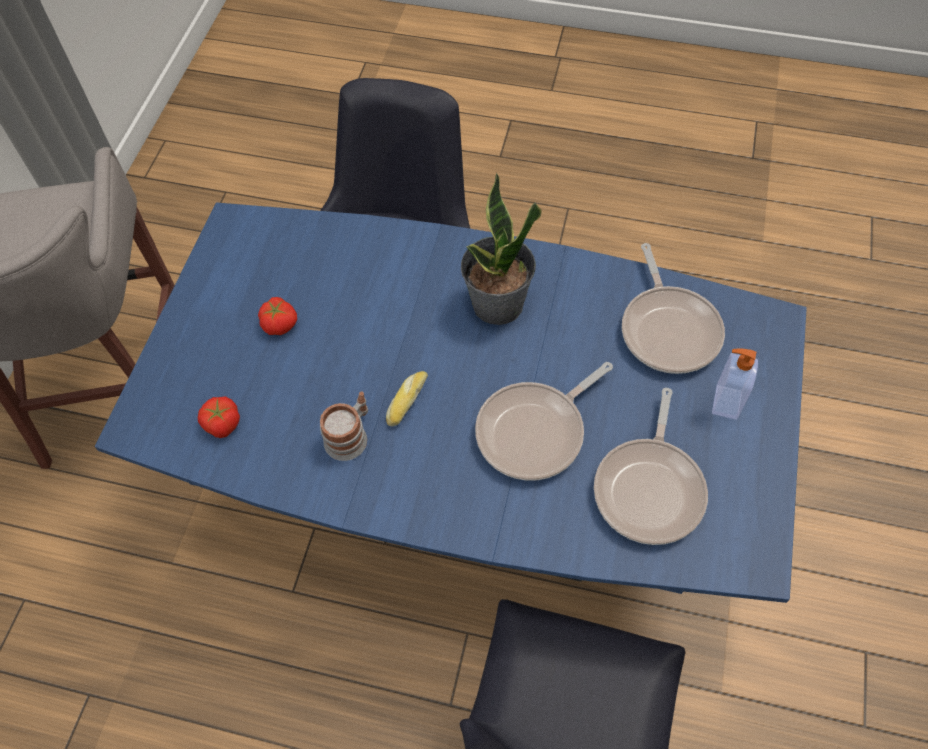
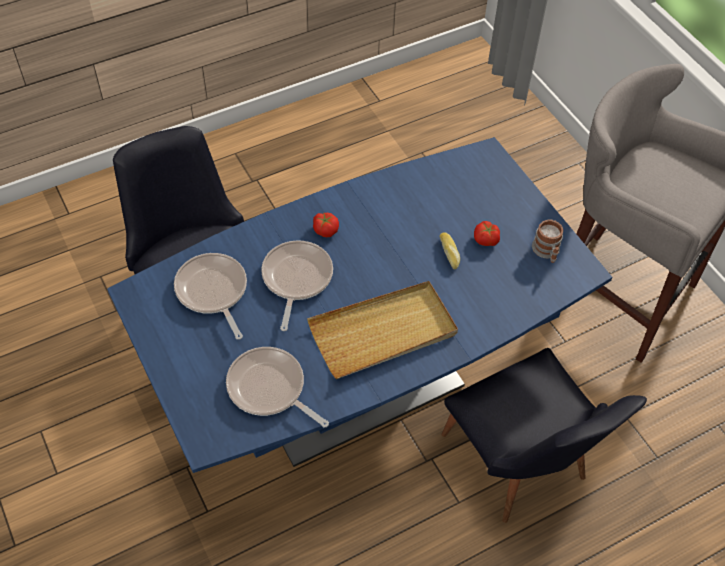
camera: 135 degrees right, 5 degrees down
tomato [198,396,240,438] -> tomato moved to [313,213,339,237]
mug [320,392,368,461] -> mug moved to [532,219,563,263]
bread [386,371,428,426] -> bread moved to [439,232,460,270]
potted plant [461,173,542,325] -> beige tray [307,281,458,379]
soap dispenser [712,348,758,420] -> none

